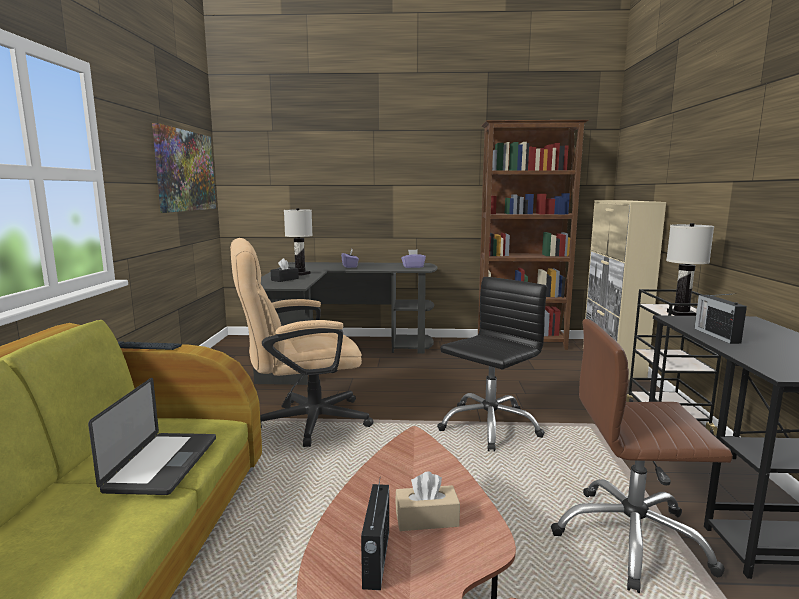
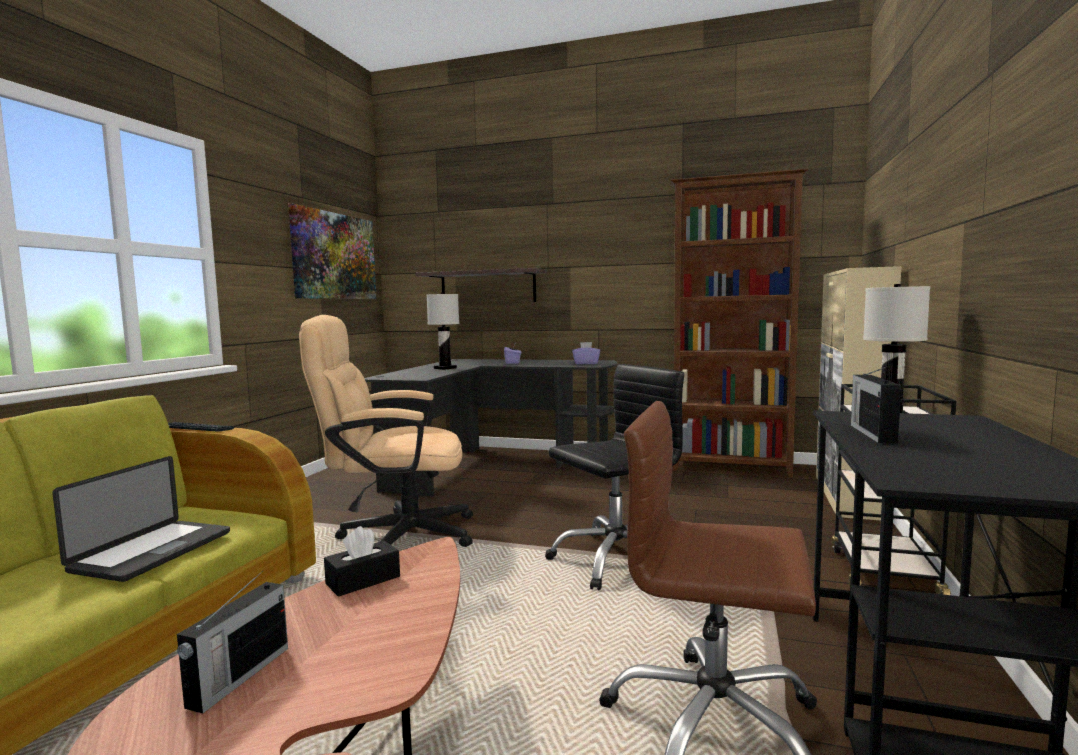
camera: 15 degrees right, 5 degrees down
black tissue box [271,258,299,282] -> black tissue box moved to [324,526,400,597]
beige tissue box [395,471,460,531] -> none
none -> shelf [415,268,547,302]

